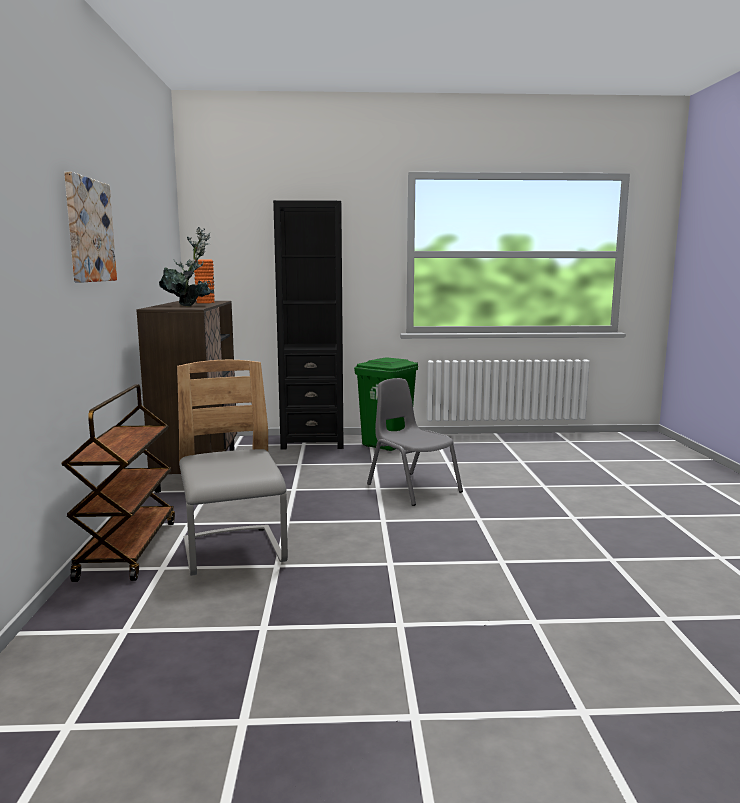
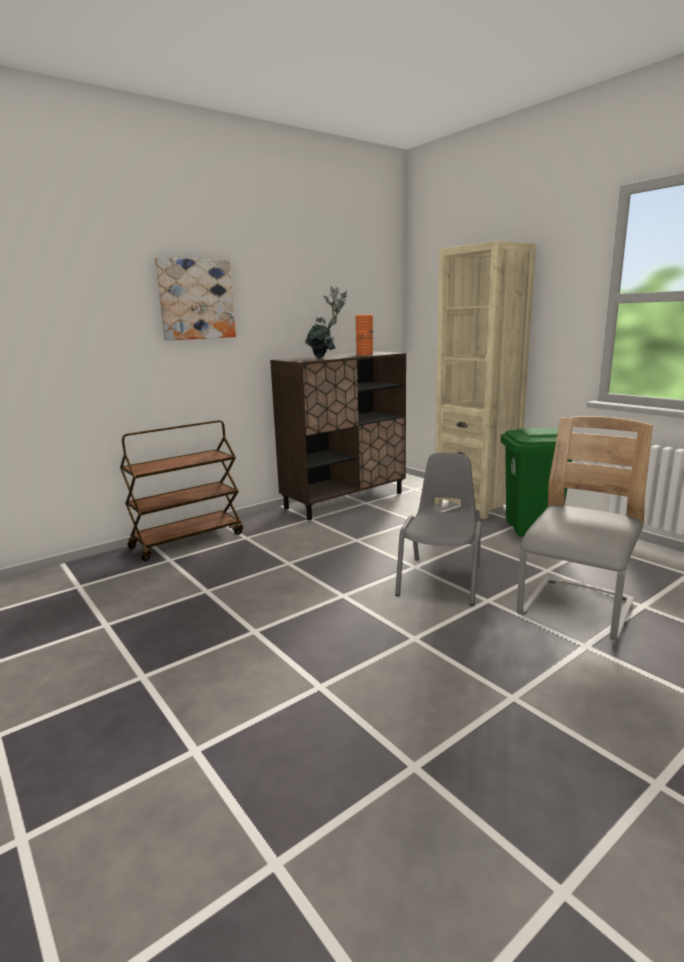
camera: 55 degrees right, 5 degrees up
grey chair [177,360,288,576] -> grey chair moved to [517,416,653,641]
black bookcase [273,200,343,450] -> beige bookcase [434,241,536,519]

